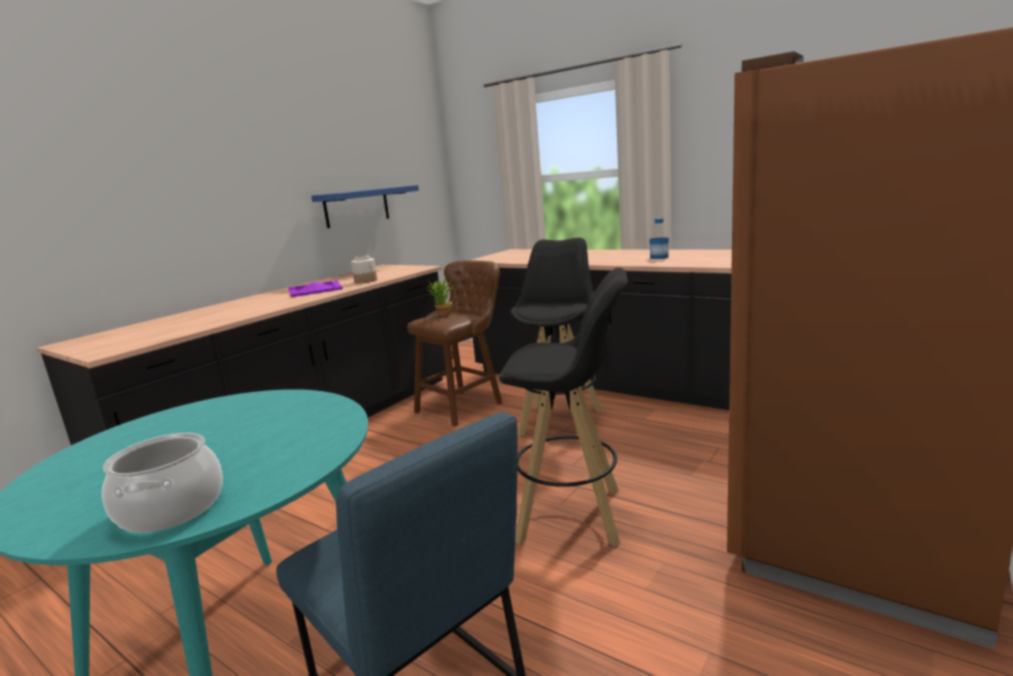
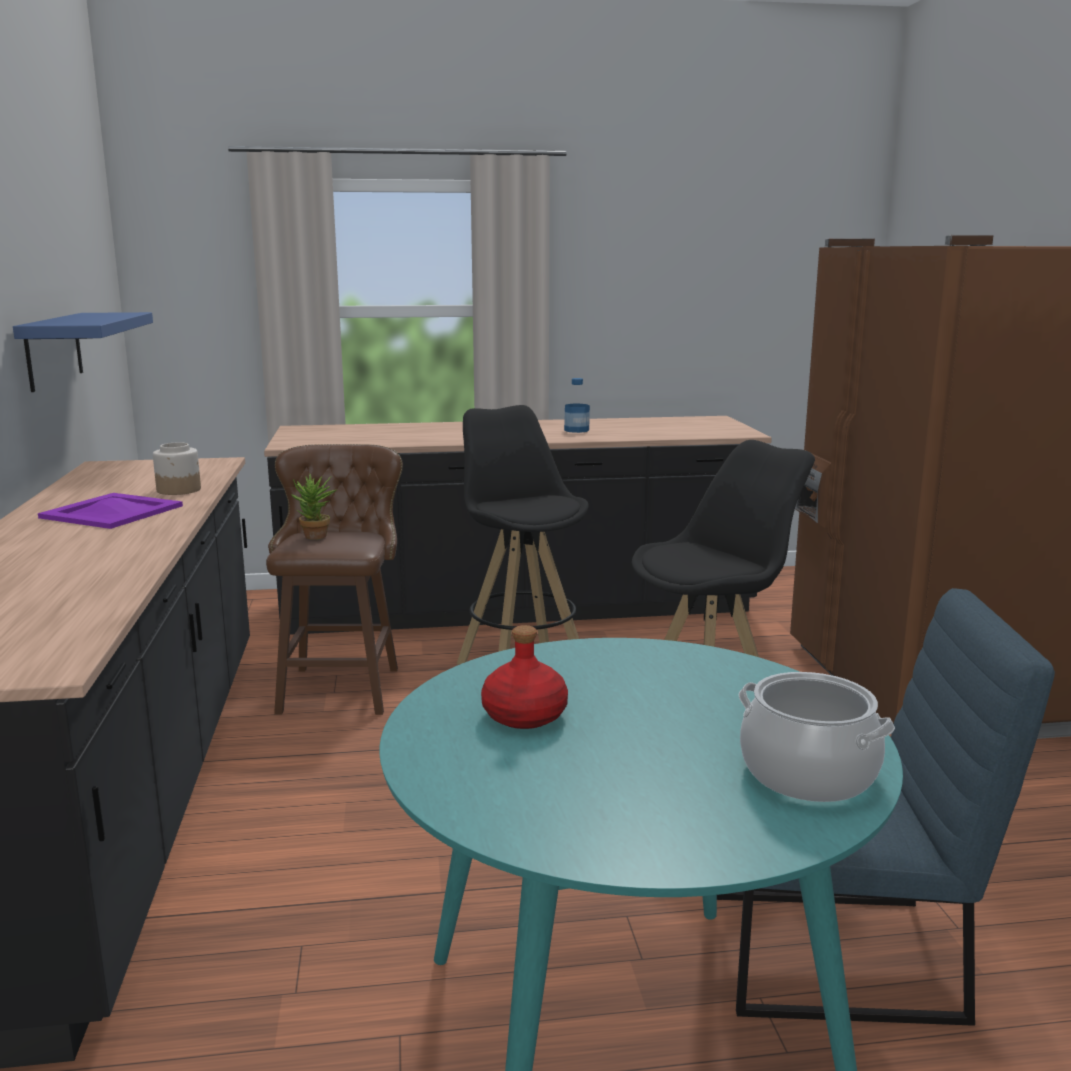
camera: 45 degrees left, 0 degrees up
none -> red bottle [481,625,568,729]

